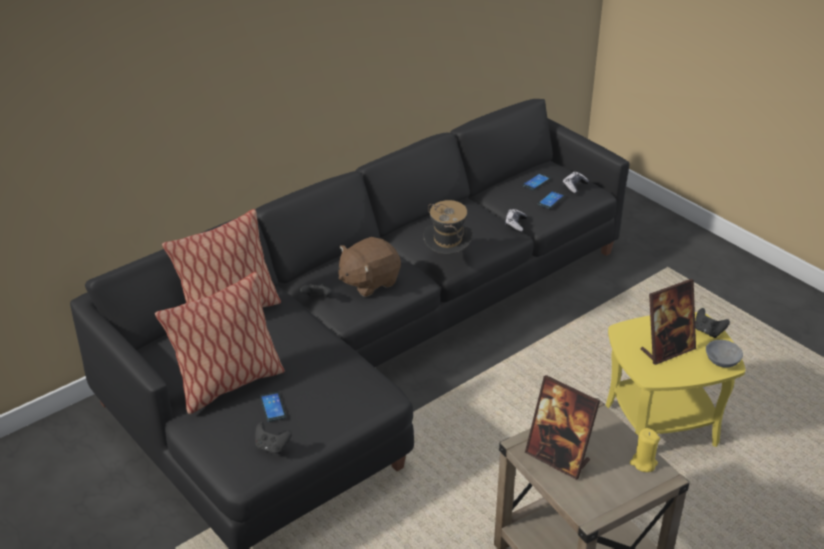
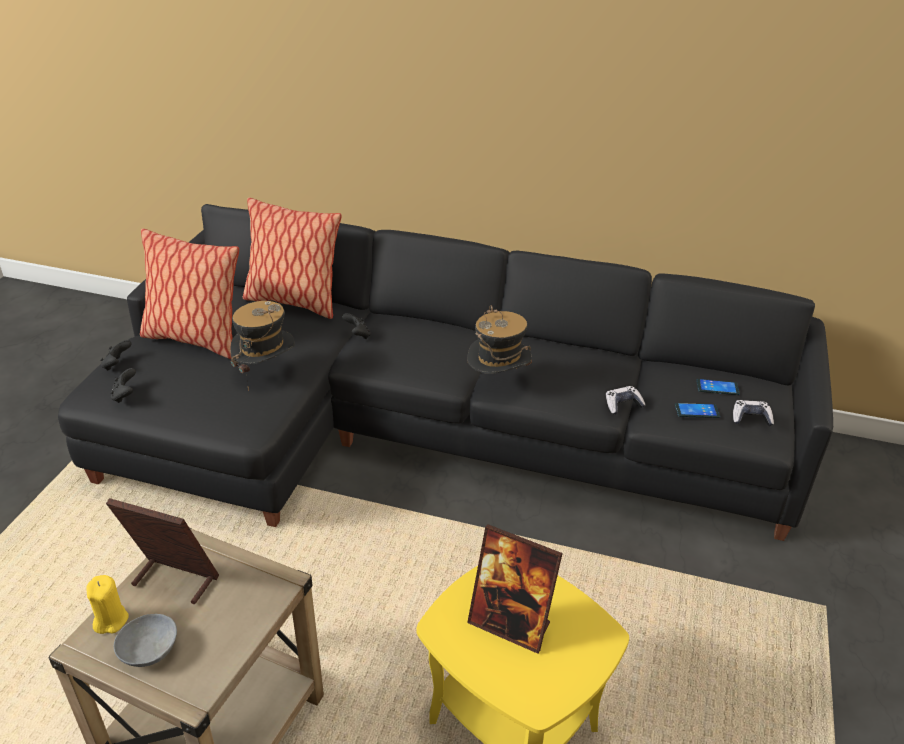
camera: 55 degrees right, 0 degrees up
phone [260,392,286,422] -> none
brown plush toy [339,237,401,297] -> none
picture frame [525,375,600,480] -> picture frame turned 105 degrees clockwise [106,498,219,604]
yellow candle [630,428,660,472] -> yellow candle moved to [86,575,129,634]
black game controller [695,308,730,338] -> black game controller moved to [100,340,132,371]
grey bowl [706,340,743,368] -> grey bowl moved to [114,614,177,667]
none -> hat [230,301,295,391]

